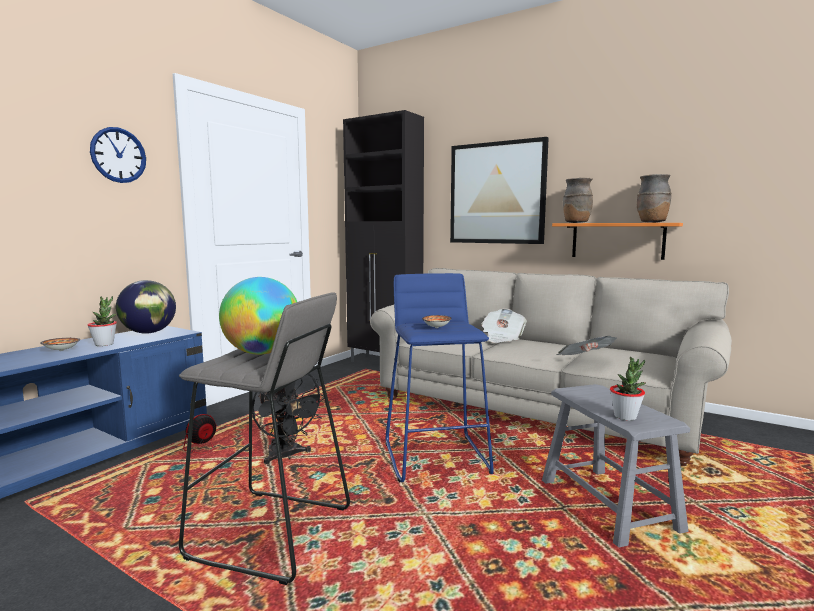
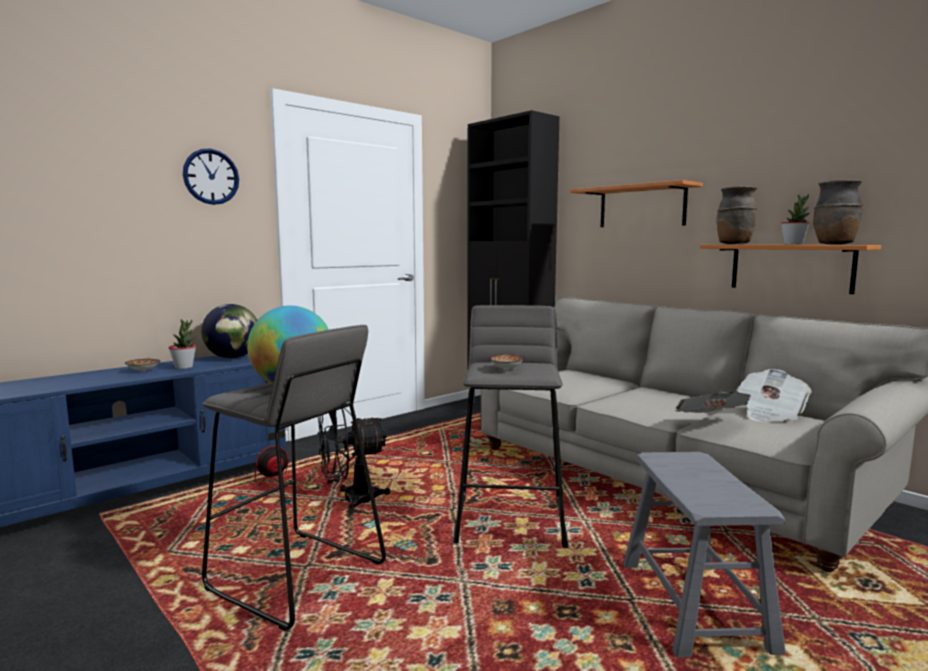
camera: 15 degrees right, 0 degrees up
black fan [252,374,324,464] -> black fan turned 90 degrees clockwise [317,408,390,511]
blue stool [385,273,494,483] -> grey stool [453,305,568,548]
picture [450,137,549,244] -> orange shelf [570,180,703,227]
newspaper [482,308,527,343] -> newspaper moved to [736,369,812,422]
potted plant [610,357,646,421] -> potted plant moved to [781,194,810,244]

